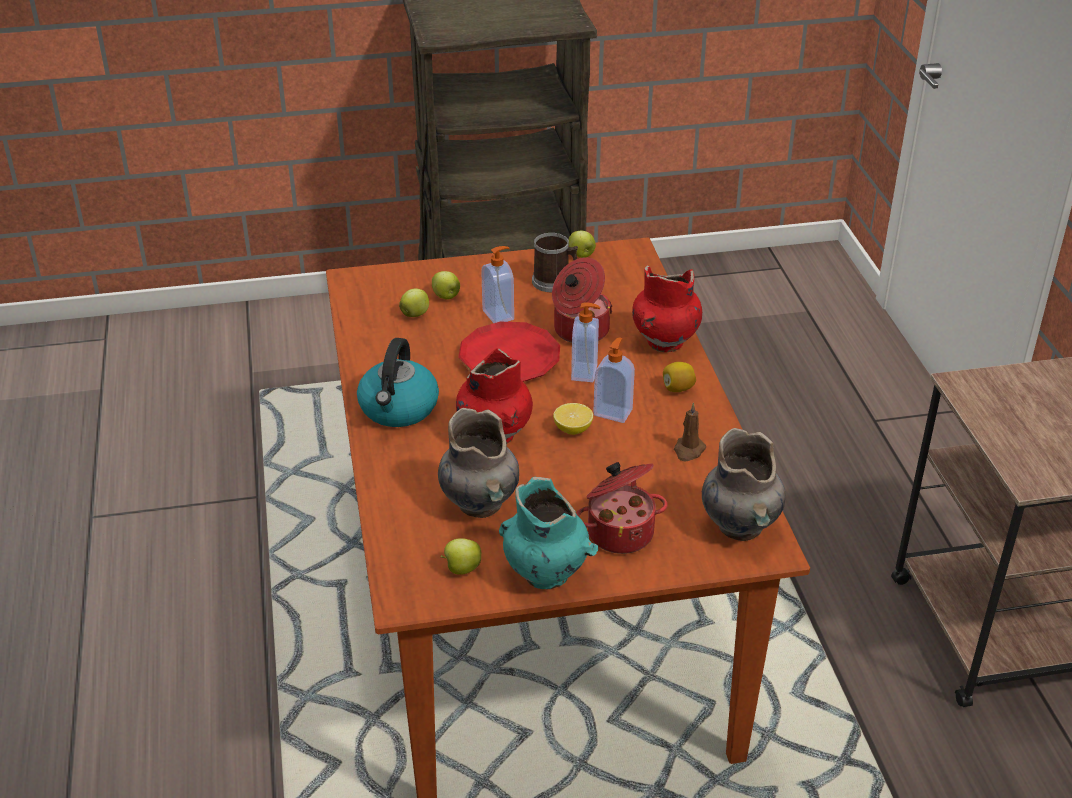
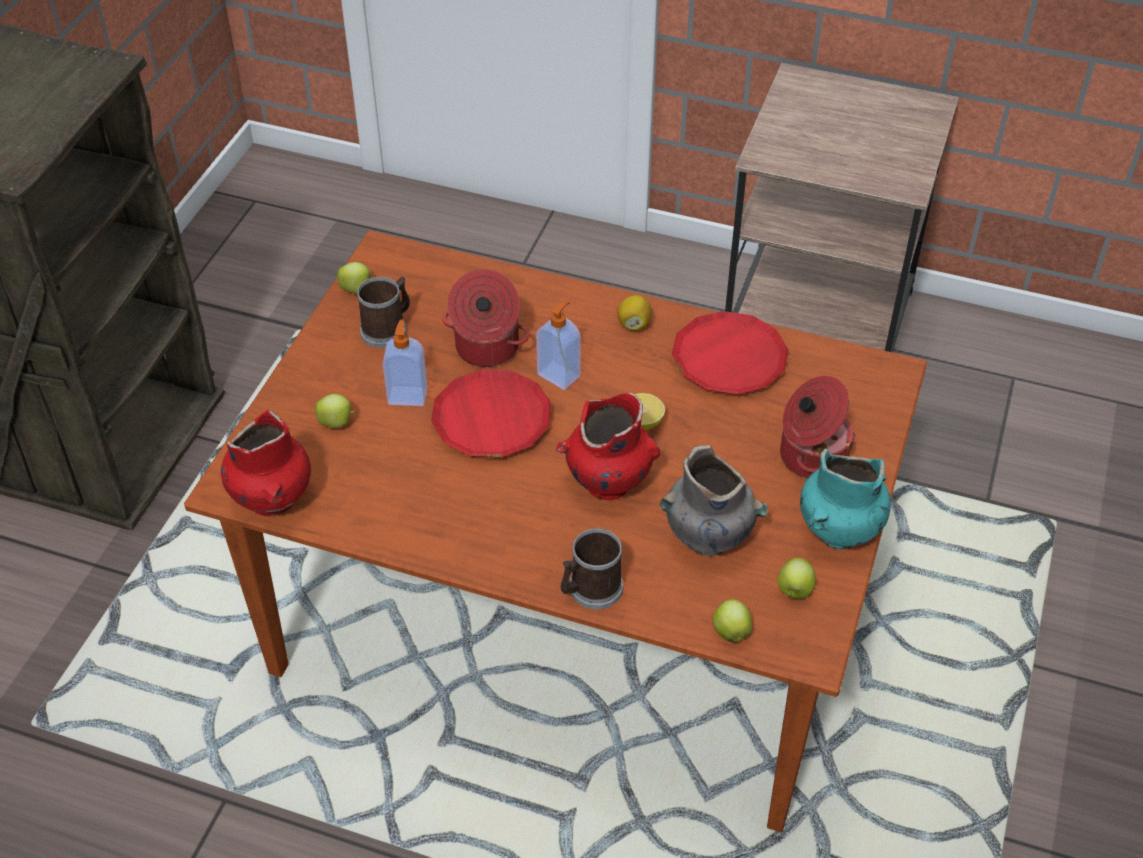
camera: 60 degrees left, 10 degrees up
kettle [357,338,439,427] -> none
apple [399,288,429,317] -> apple moved to [712,599,752,642]
soap dispenser [593,337,635,423] -> none
red vase [632,266,702,352] -> red vase moved to [221,409,311,516]
brown candle [674,402,706,462] -> red plate [672,311,788,395]
grey vase [702,428,785,541] -> none
none -> mug [561,528,623,609]

